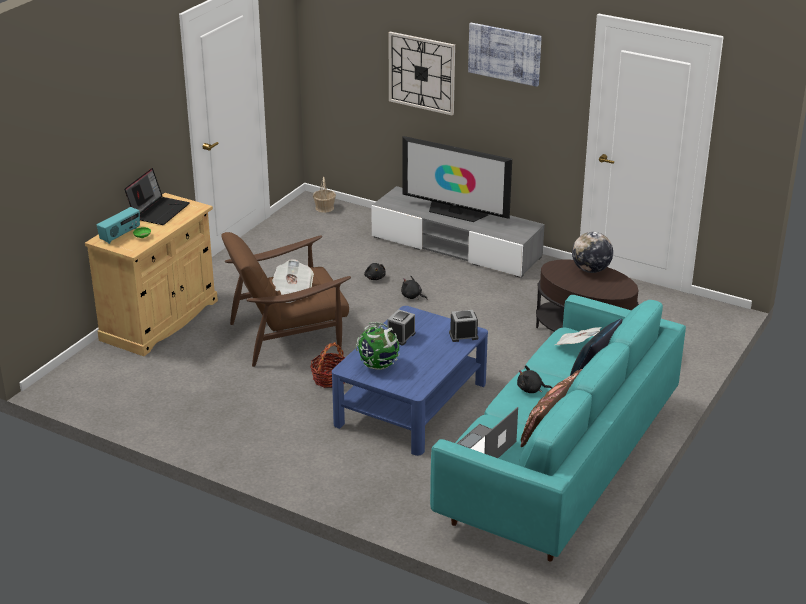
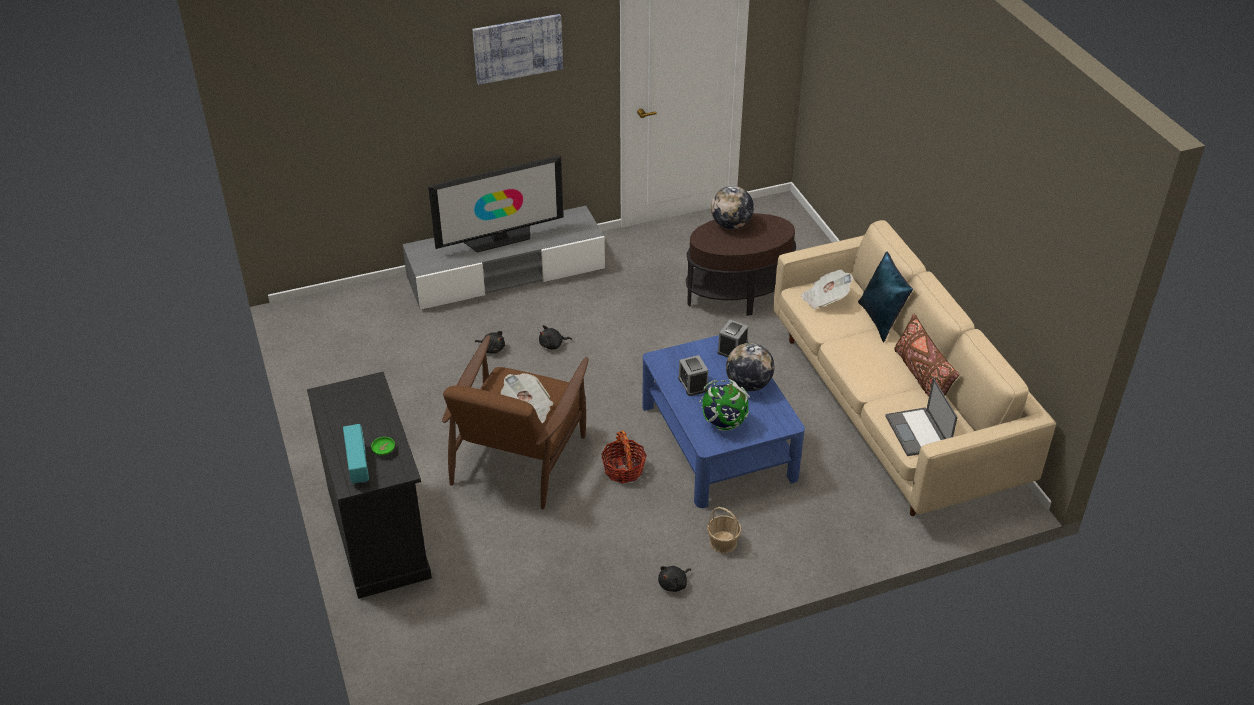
camera: 50 degrees left, 10 degrees up
beige cabinet [85,193,218,356] -> black cabinet [307,372,432,599]
laptop [124,168,189,225] -> none
basket [313,177,336,213] -> basket moved to [707,507,741,554]
wall clock [388,32,455,115] -> none
turquoise sofa [430,295,686,562] -> beige sofa [773,220,1056,516]
black plush toy [517,365,552,393] -> black plush toy moved to [658,566,691,592]
none -> globe [726,343,775,391]

